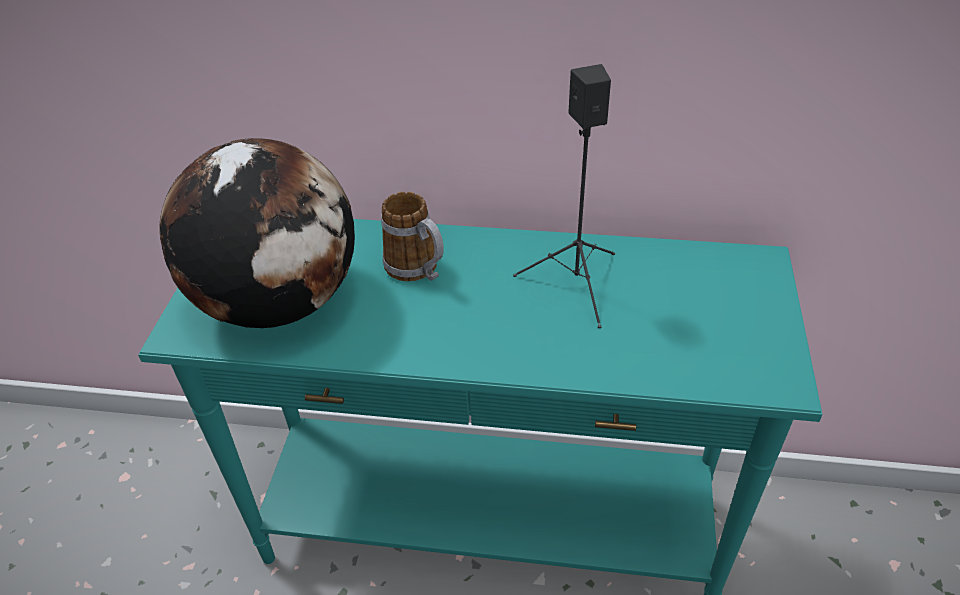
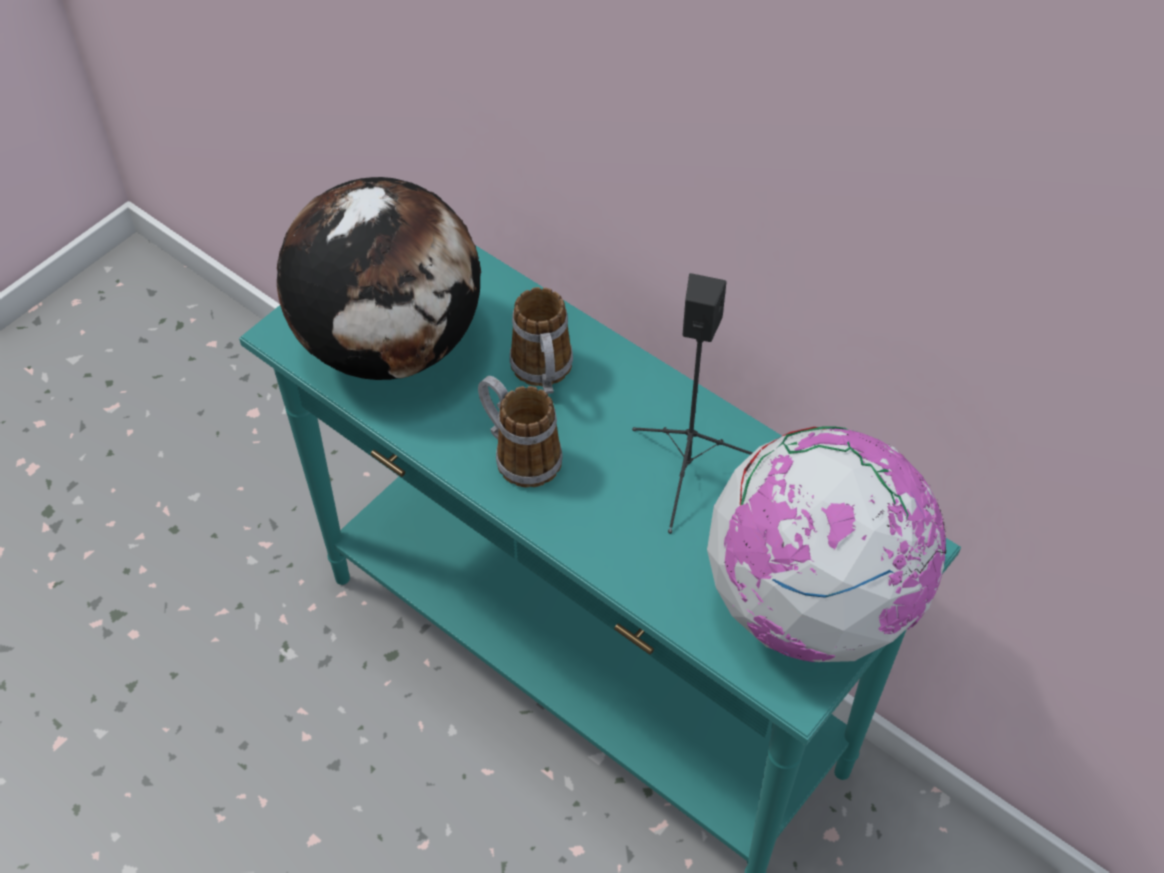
camera: 30 degrees right, 10 degrees up
none -> mug [478,376,563,488]
none -> globe [707,426,946,662]

